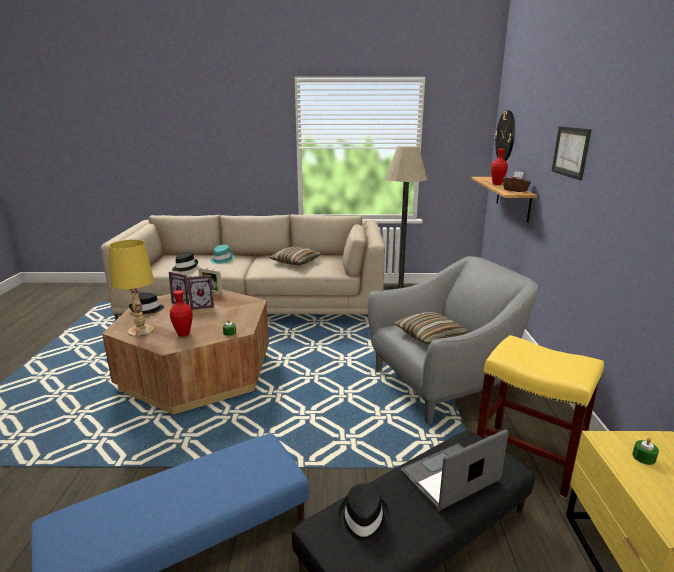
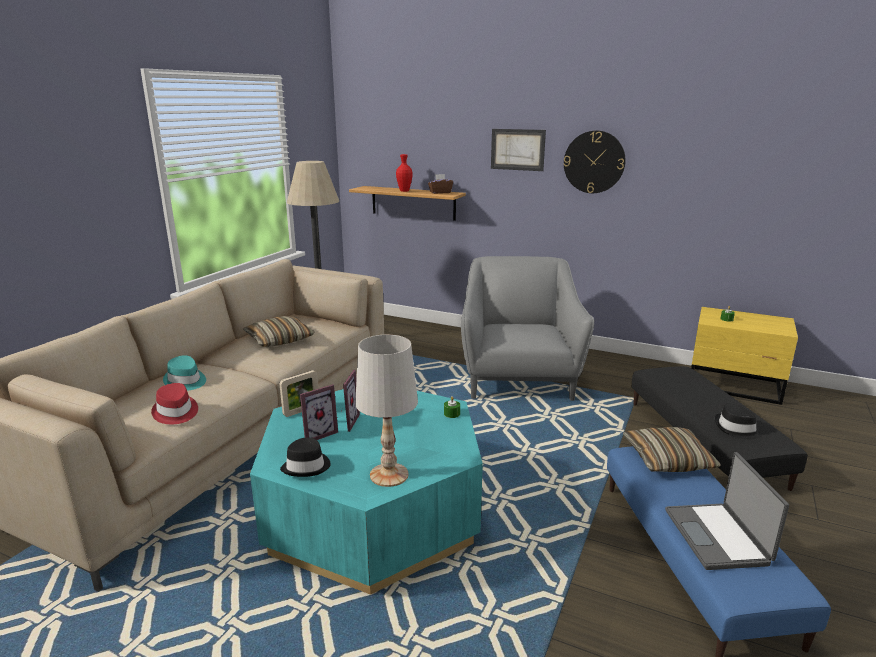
camera: 65 degrees left, 0 degrees up
brown coffee table [102,289,269,415] -> turquoise coffee table [250,389,483,595]
yellow table lamp [109,240,154,337] -> white table lamp [355,335,418,487]
red vase [170,290,193,336] -> none
black hat [172,252,198,272] -> red hat [151,383,198,424]
pillow [394,312,468,344] -> pillow moved to [623,427,721,472]
laptop [401,429,509,511] -> laptop moved to [665,452,789,570]
yellow stool [477,335,604,498] -> none
wall clock [494,110,515,161] -> wall clock moved to [564,131,626,193]

